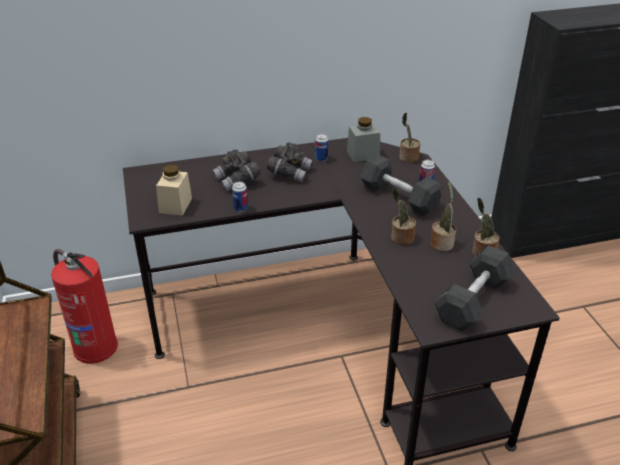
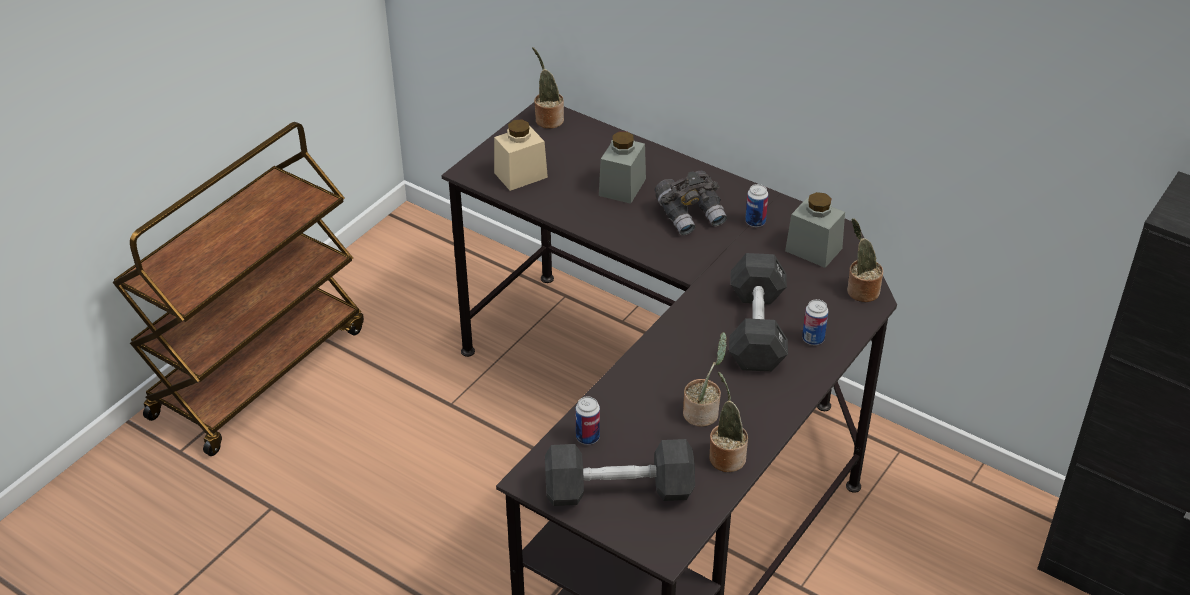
camera: 50 degrees right, 5 degrees up
fire extinguisher [51,249,118,364] -> none
grey binoculars [212,150,261,191] -> grey jar [599,132,646,204]
can [232,181,248,212] -> can moved to [576,396,600,445]
potted plant [391,187,416,245] -> potted plant moved to [532,47,564,129]

